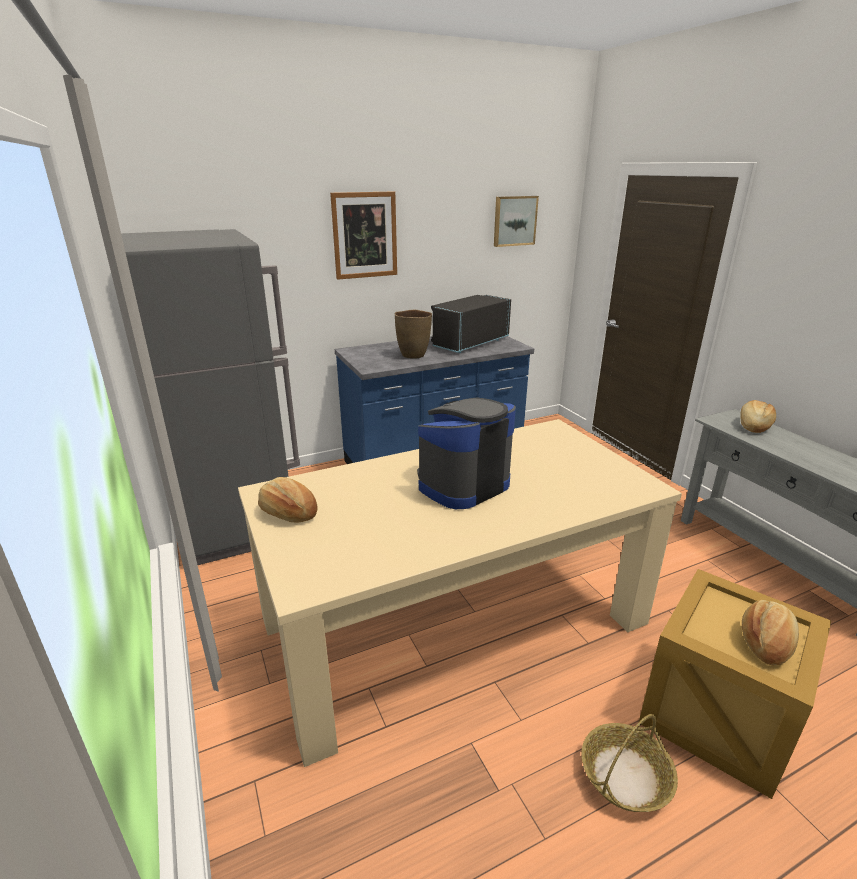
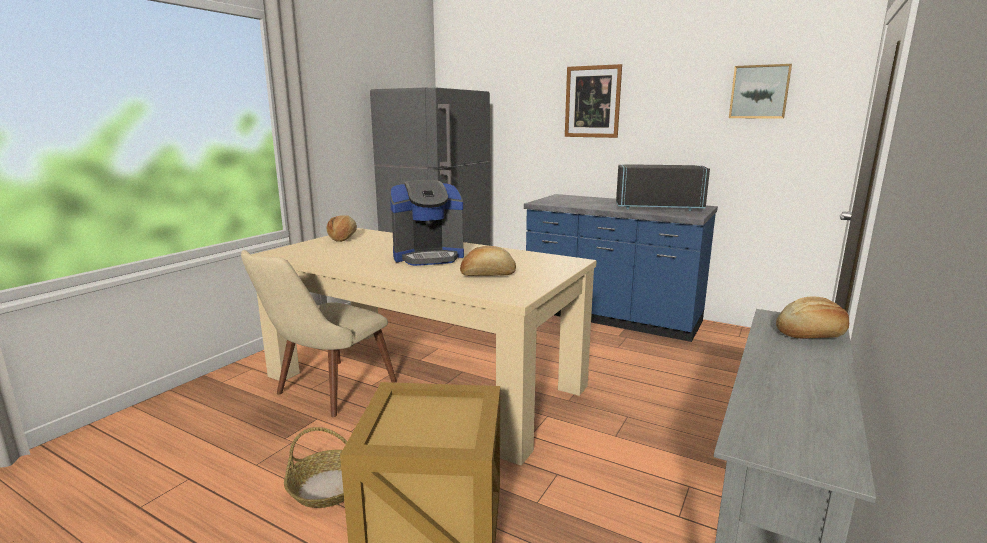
camera: 55 degrees right, 10 degrees down
brown vase [395,310,432,359] -> none
coffee machine [417,398,516,509] -> coffee machine turned 150 degrees clockwise [390,180,464,266]
bread [742,600,799,666] -> bread moved to [460,246,516,276]
none -> beige chair [241,250,397,417]

